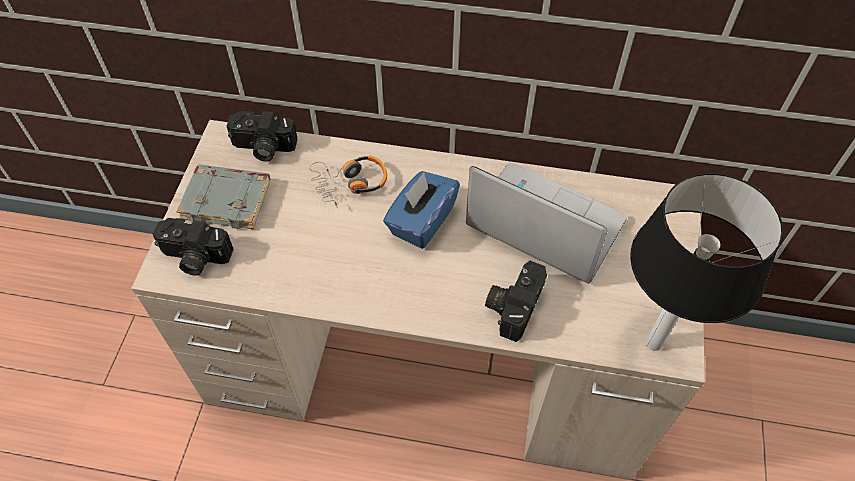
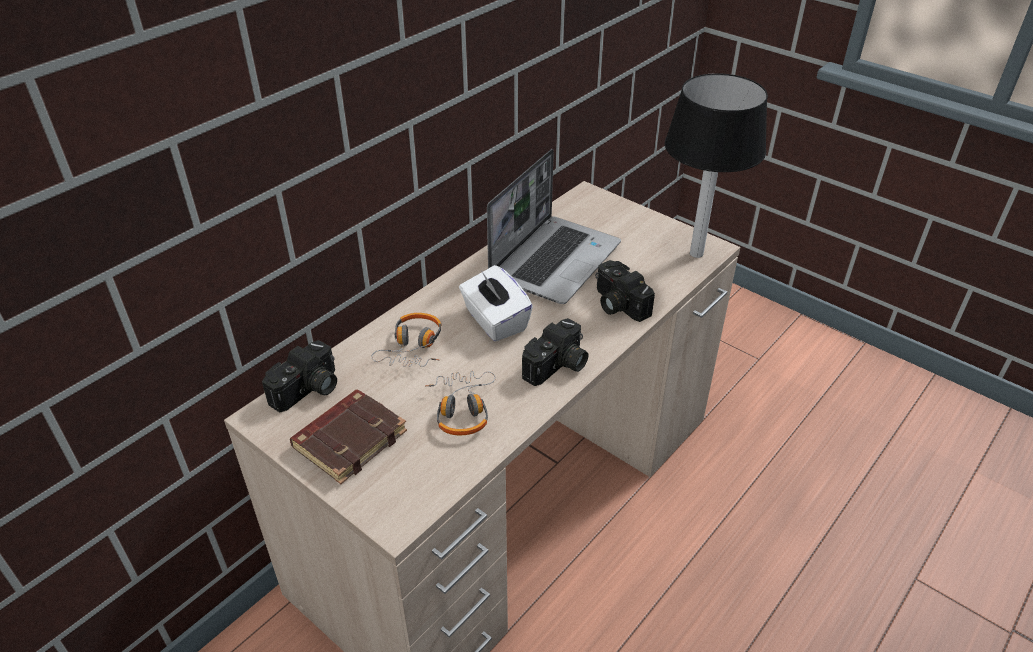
camera: 60 degrees left, 15 degrees down
camera [152,218,234,276] -> camera moved to [522,318,588,386]
grey book [176,164,270,229] -> brown book [290,390,407,484]
blue tissue box [383,171,460,249] -> white tissue box [459,265,533,342]
laptop [466,163,627,284] -> laptop turned 150 degrees clockwise [487,149,621,304]
none -> headphones [425,371,496,435]

